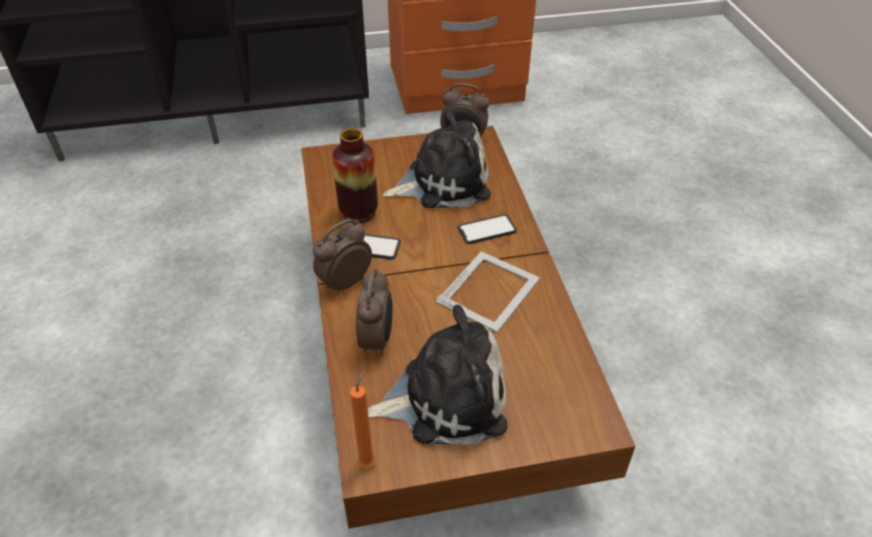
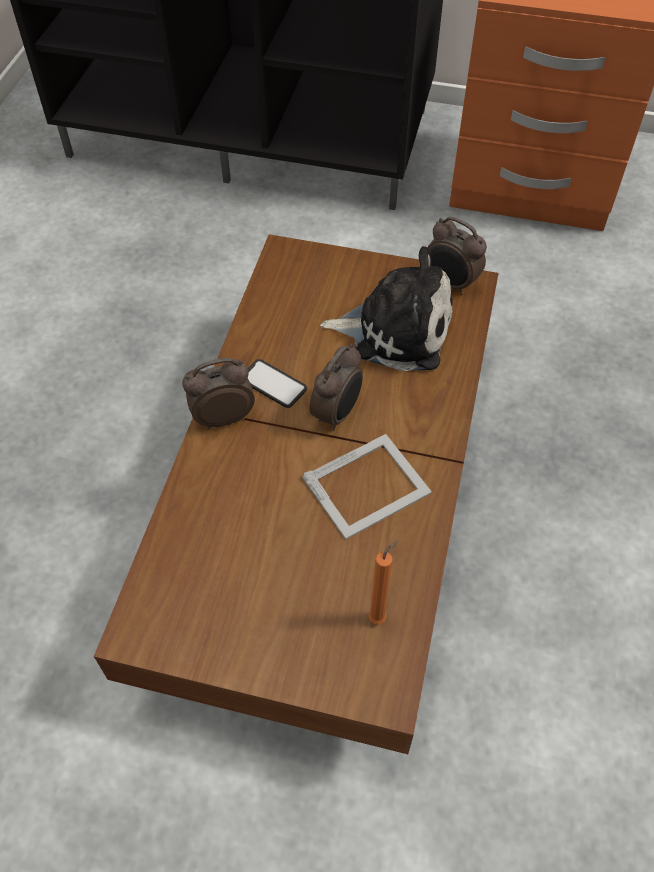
camera: 25 degrees right, 10 degrees up
vase [332,128,378,223] -> none
orange candle [350,370,375,468] -> orange candle moved to [368,541,398,624]
alarm clock [356,269,393,356] -> alarm clock moved to [310,343,363,431]
plush toy [368,305,508,446] -> none
phone [458,214,517,244] -> none

